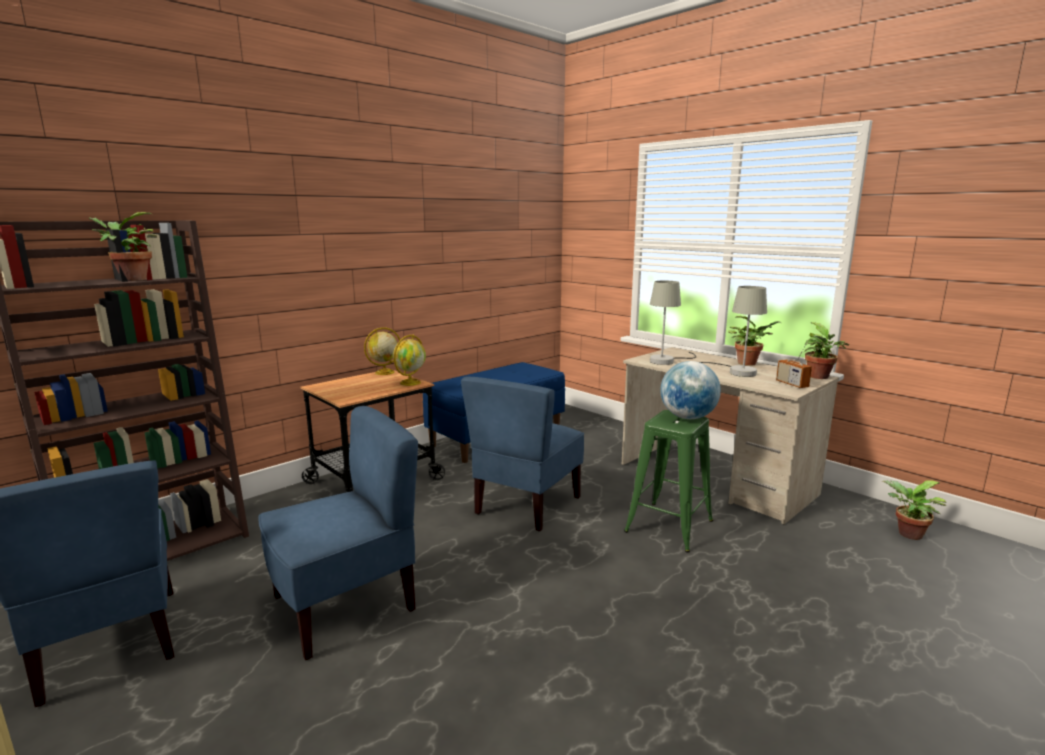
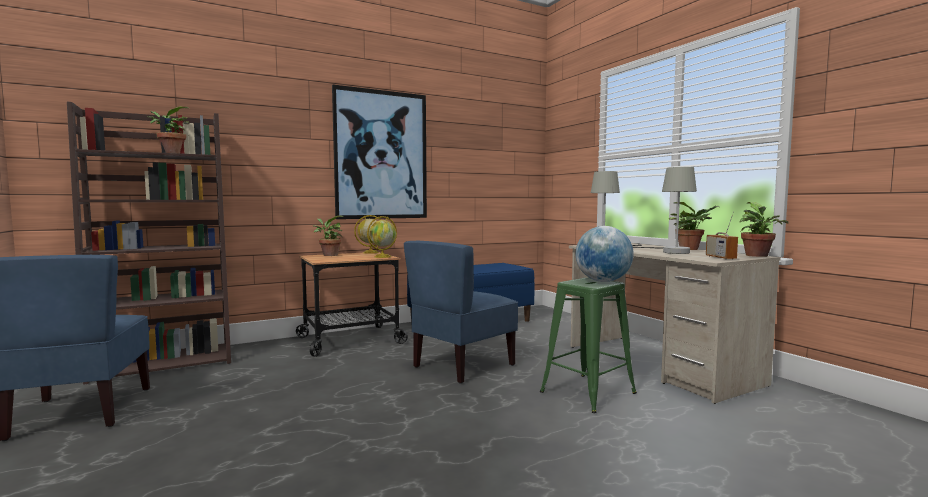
camera: 15 degrees right, 10 degrees down
blue chair [258,406,418,660] -> none
potted plant [882,480,946,540] -> potted plant moved to [313,216,343,256]
none -> picture [332,85,427,219]

